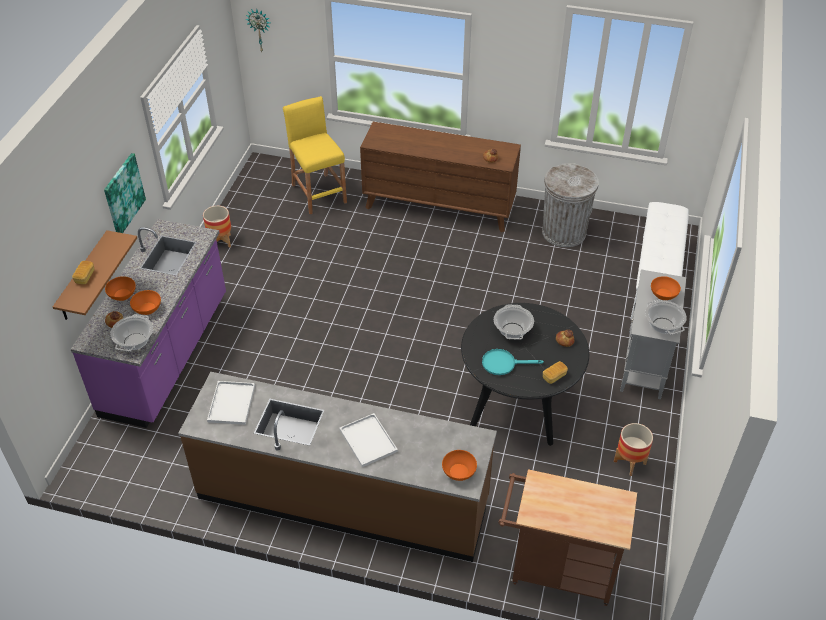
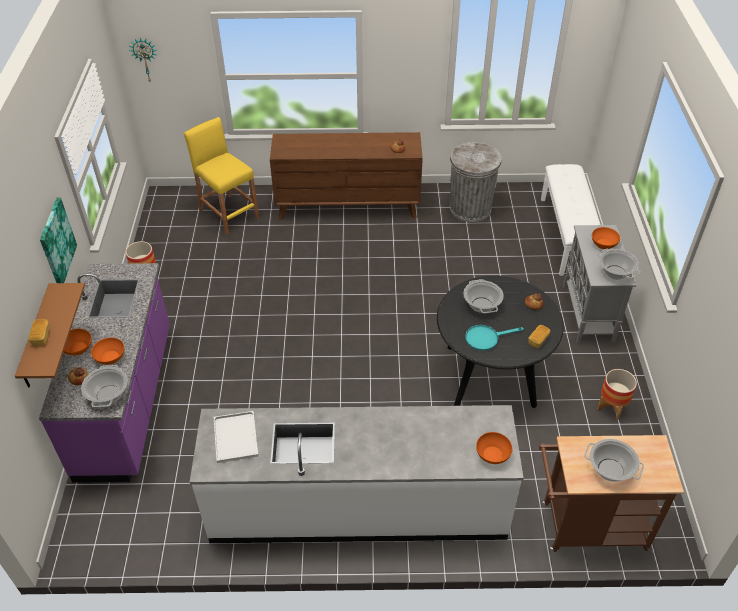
camera: 15 degrees left, 0 degrees up
brown counter [178,372,497,562] -> white counter [190,405,524,543]
white tray [339,413,398,467] -> none
none -> cooking pot [584,439,644,482]

